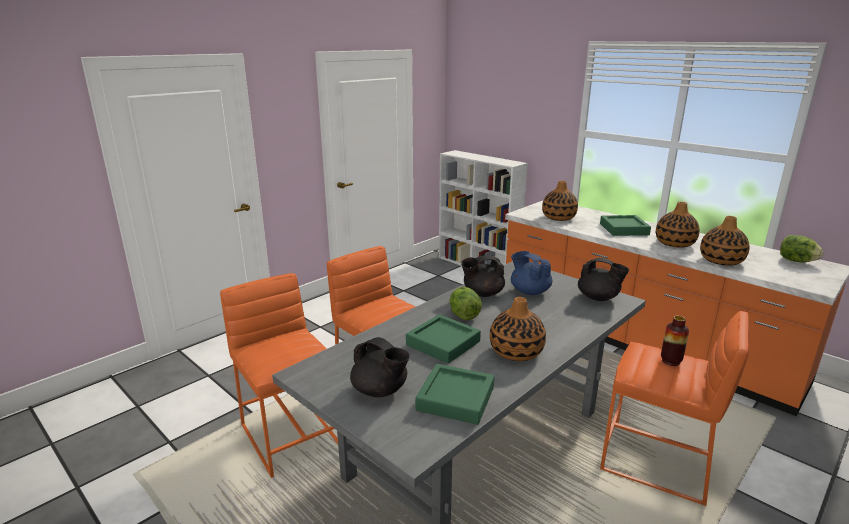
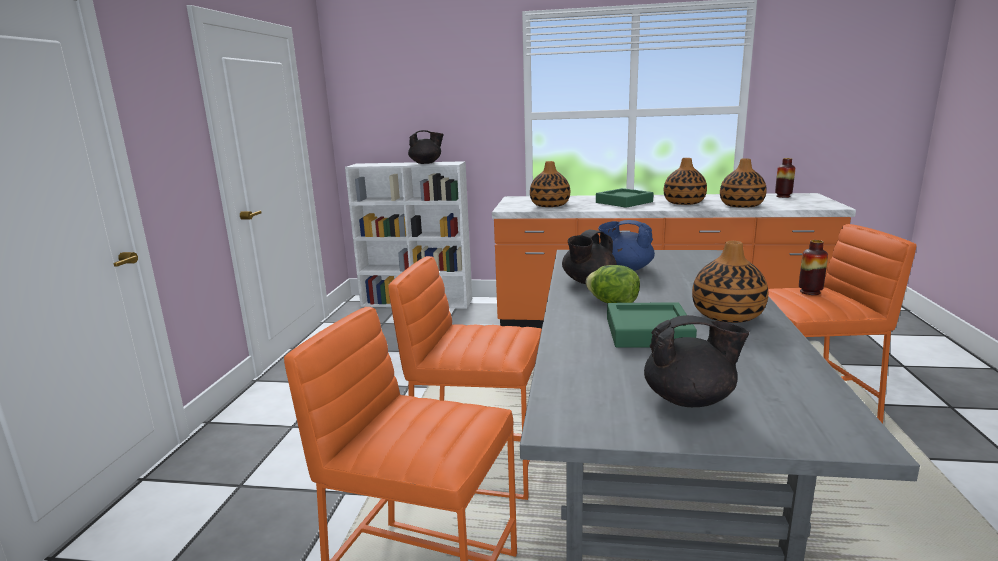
camera: 35 degrees left, 5 degrees down
green tray [415,364,494,425] -> none
black teapot [578,258,629,301] -> black teapot moved to [408,130,444,164]
lettuce [780,235,824,262] -> vase [775,158,795,198]

